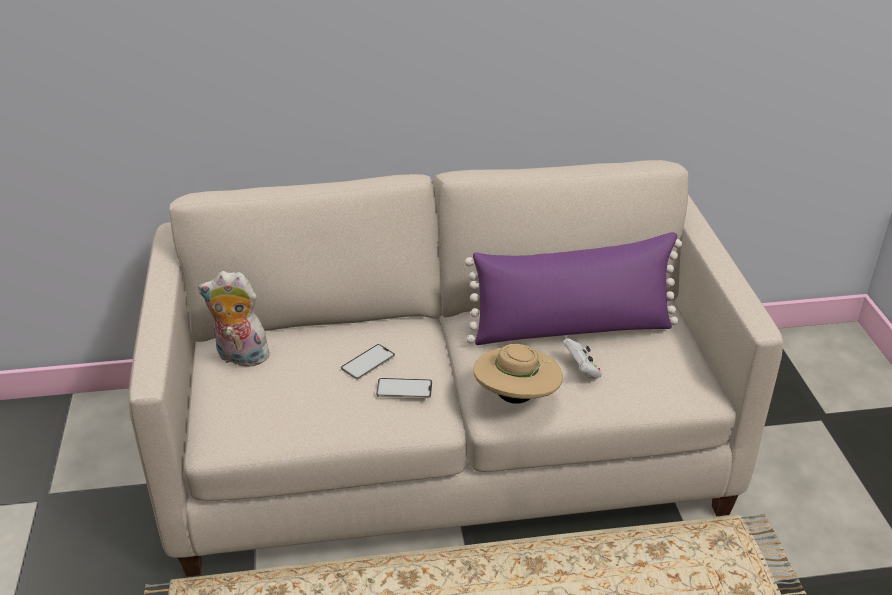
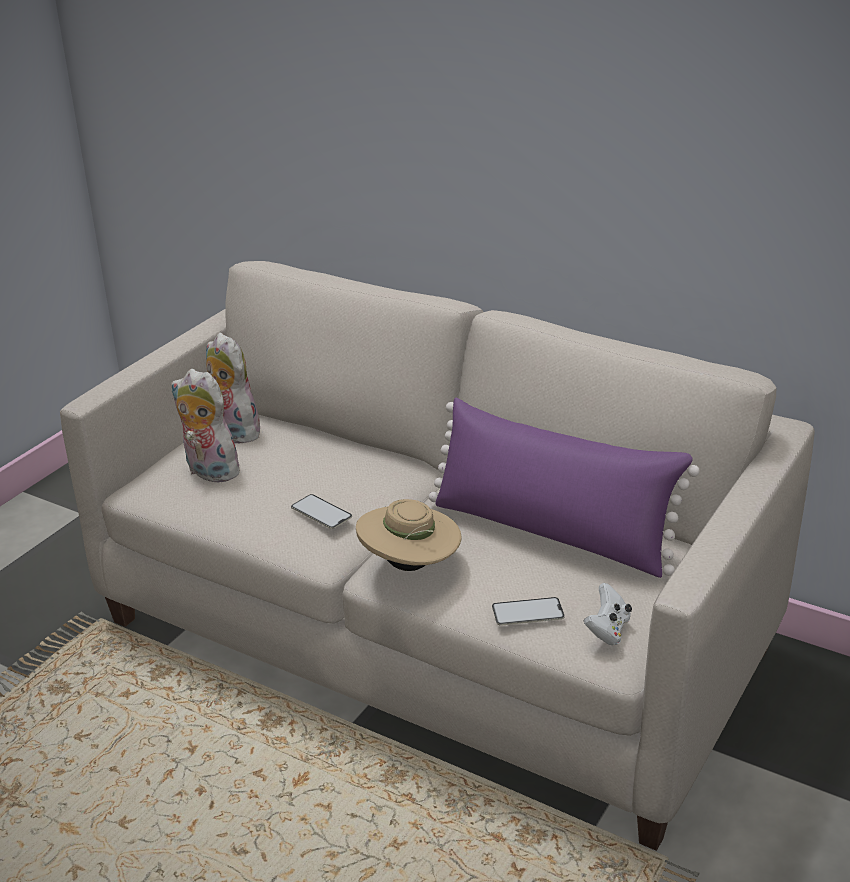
camera: 40 degrees right, 5 degrees down
phone [341,344,395,380] -> phone moved to [492,597,565,626]
white game controller [563,338,602,380] -> white game controller moved to [584,583,632,645]
none -> plush toy [171,369,240,482]

